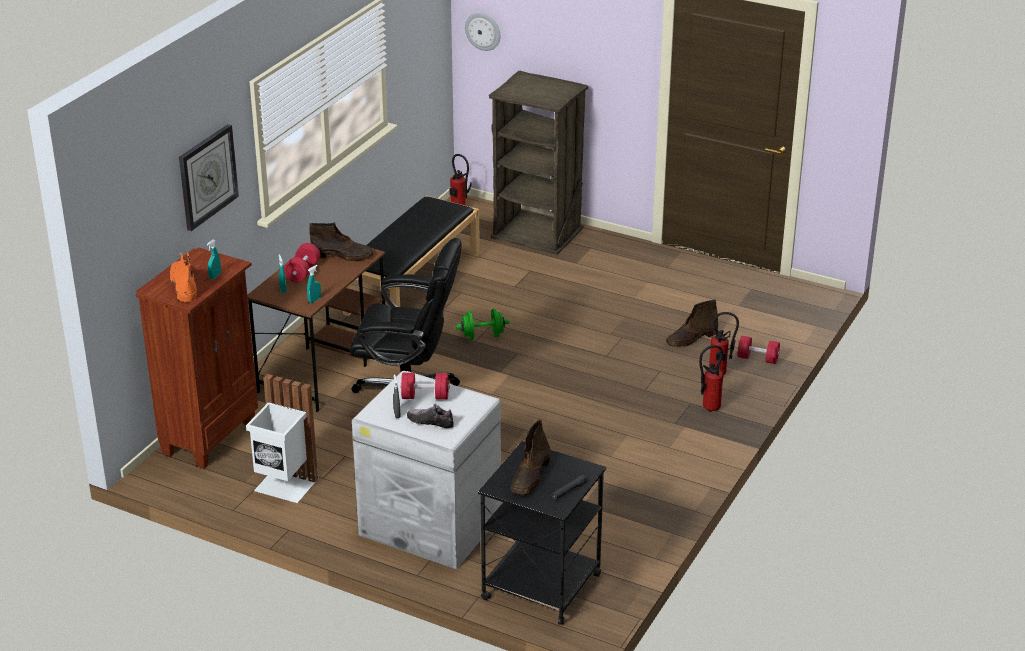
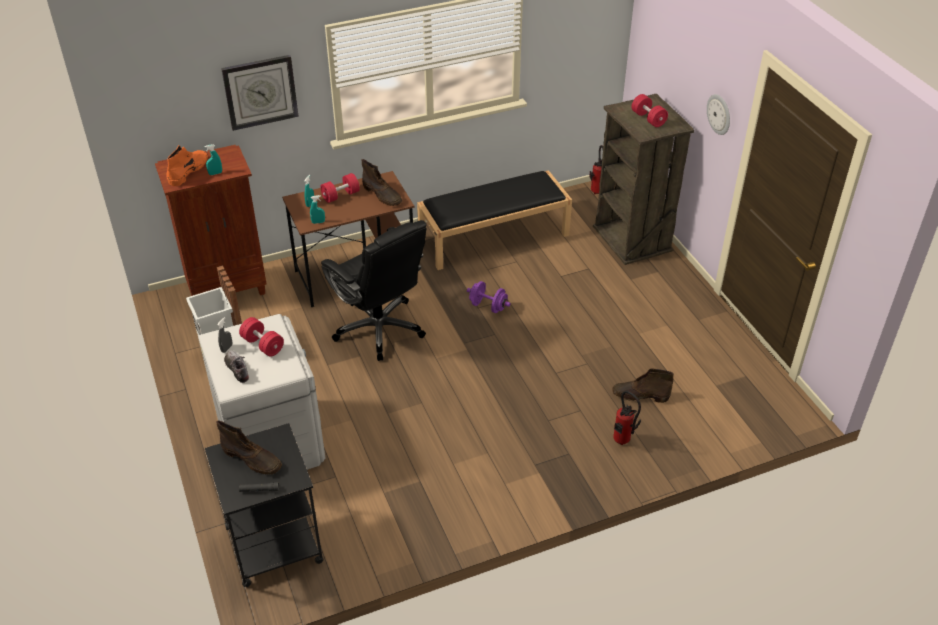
camera: 40 degrees right, 10 degrees up
green dumbbell [456,308,509,340] -> purple dumbbell [467,281,510,313]
wall clock [465,13,500,51] -> wall clock moved to [707,94,730,135]
brown boot [511,419,551,495] -> brown boot turned 120 degrees counterclockwise [216,421,282,475]
fire extinguisher [699,345,723,412] -> none
red dumbbell [737,336,780,364] -> red dumbbell moved to [631,94,668,127]

